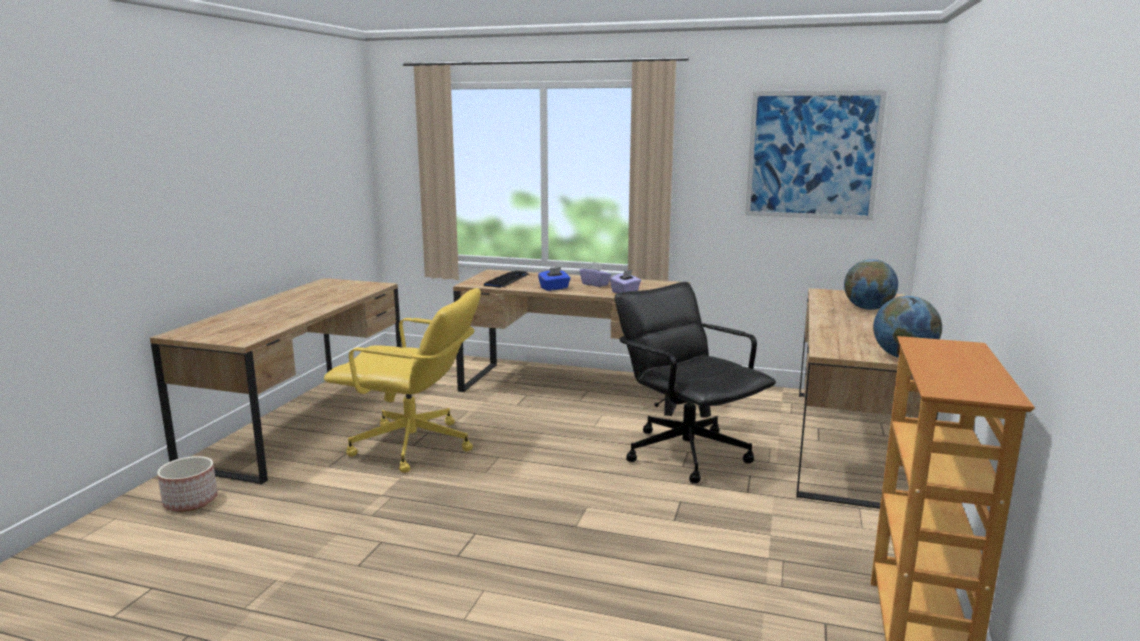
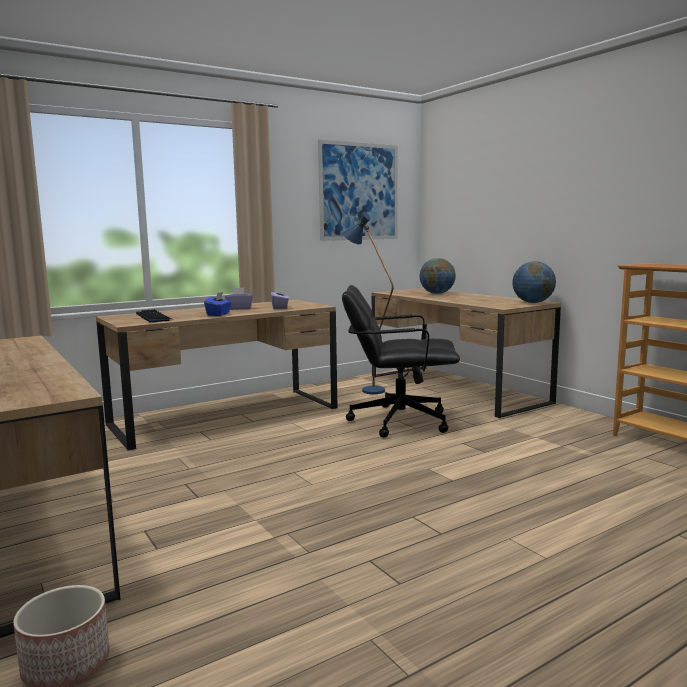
camera: 50 degrees left, 5 degrees down
yellow office chair [324,288,481,473] -> none
none -> blue floor lamp [342,212,394,394]

